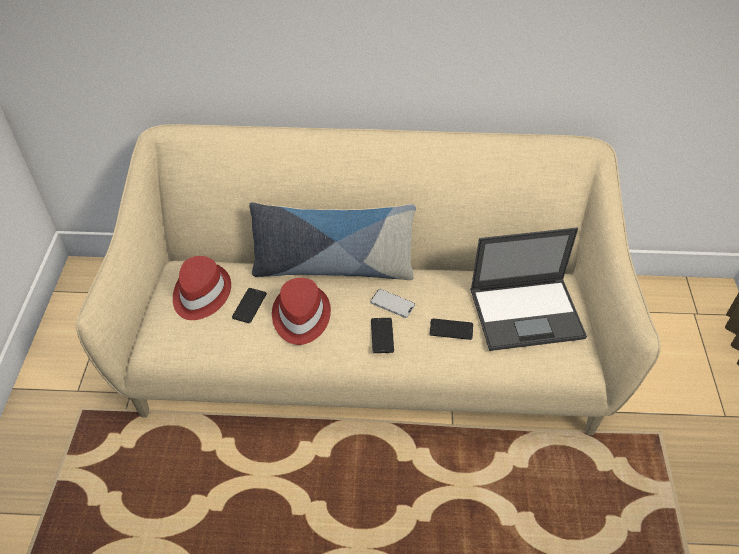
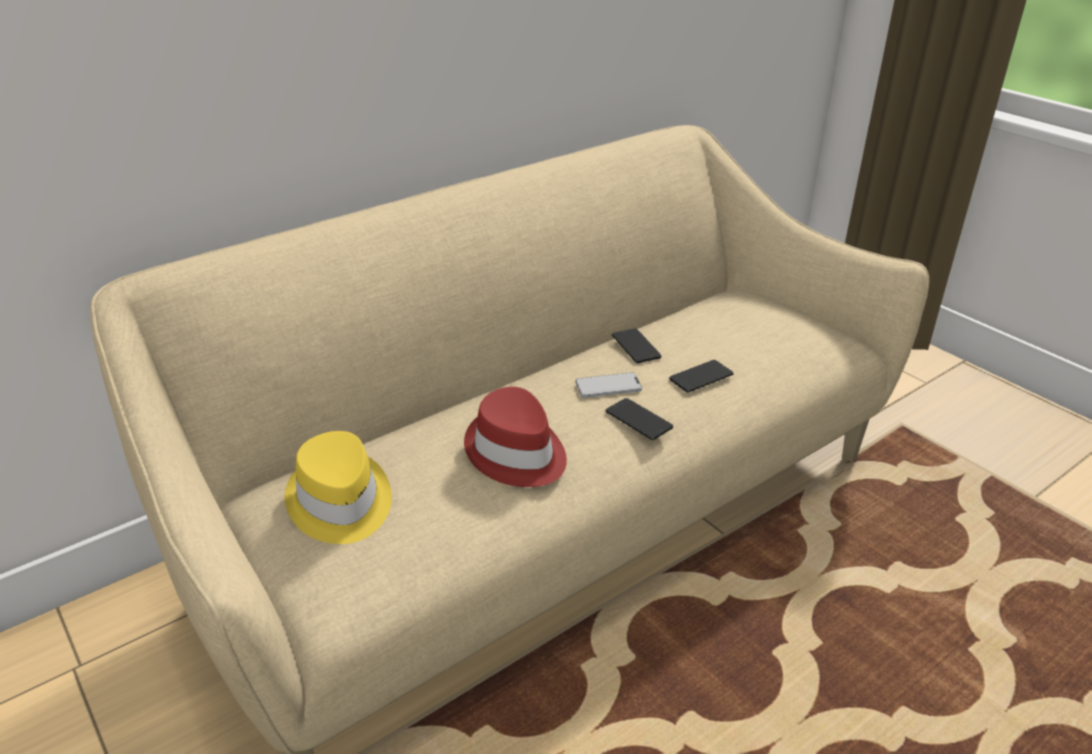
camera: 40 degrees left, 15 degrees down
red hat [173,256,231,320] -> yellow hat [285,431,392,544]
phone [232,288,267,323] -> phone moved to [612,328,661,363]
pillow [249,202,416,280] -> none
laptop [470,228,587,351] -> none

